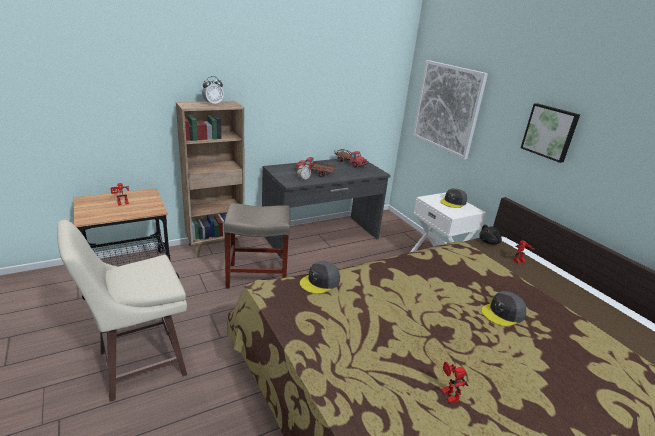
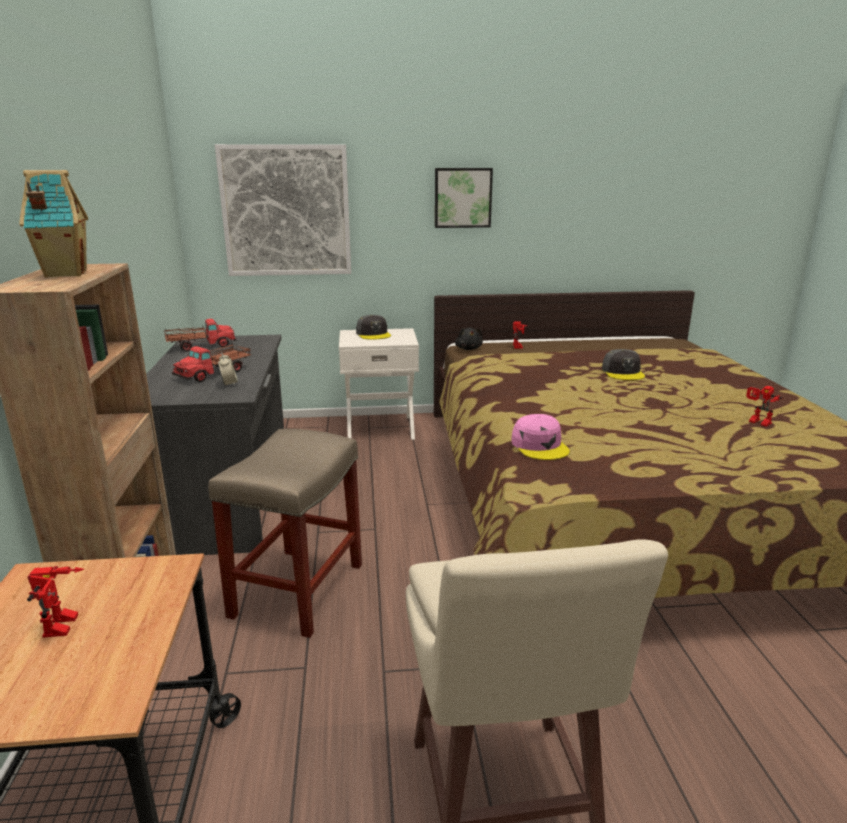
camera: 65 degrees left, 5 degrees down
alarm clock [202,76,224,105] -> toy house [19,170,88,278]
grey cap [300,261,340,294] -> pink cap [511,414,570,460]
toy robot [441,362,468,404] -> toy robot turned 45 degrees clockwise [746,386,783,427]

